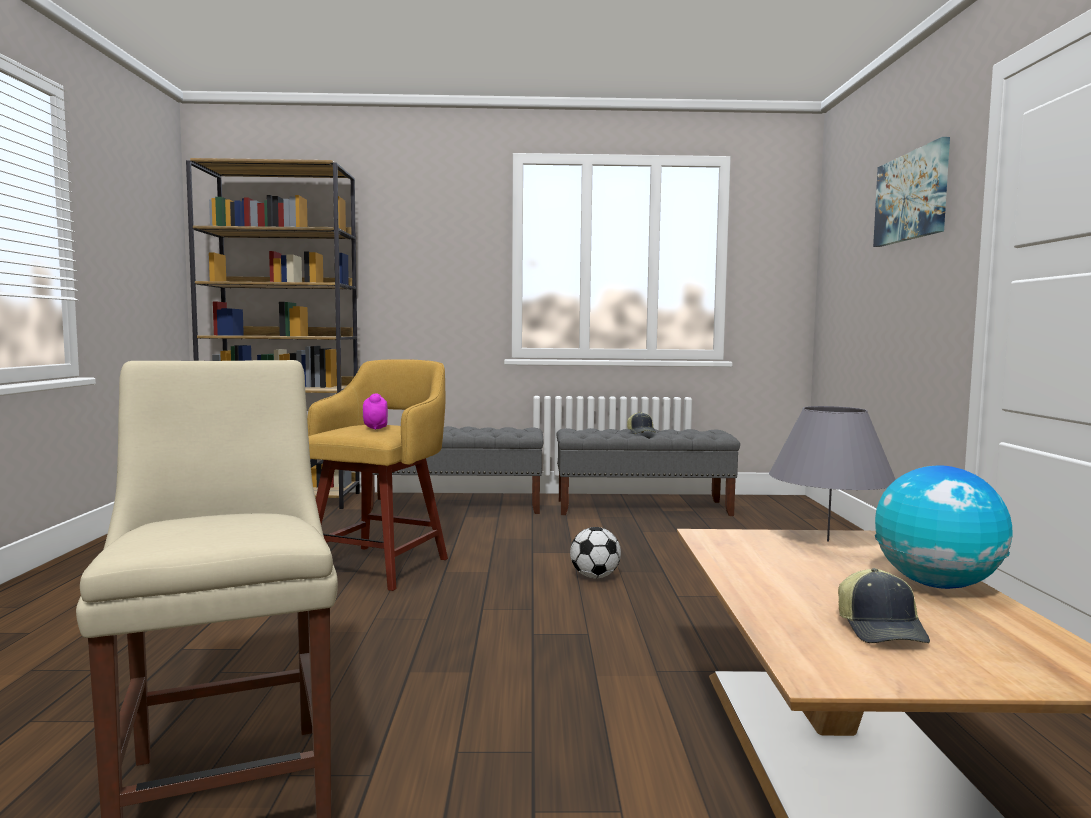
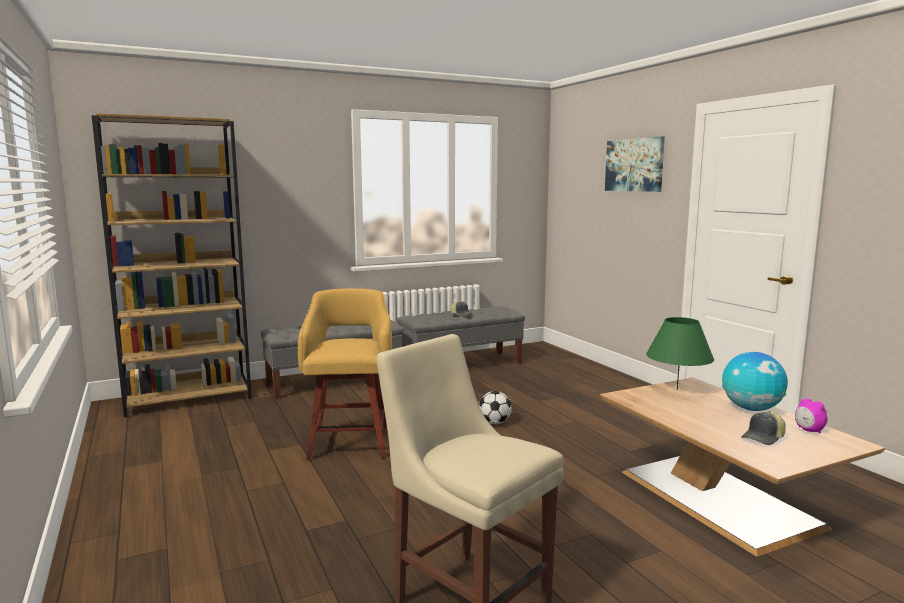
camera: 25 degrees left, 5 degrees up
alarm clock [363,394,388,430] -> alarm clock moved to [795,399,828,433]
grey table lamp [769,406,896,542] -> green table lamp [646,317,714,390]
cap [838,568,930,643] -> cap turned 75 degrees clockwise [741,411,786,445]

